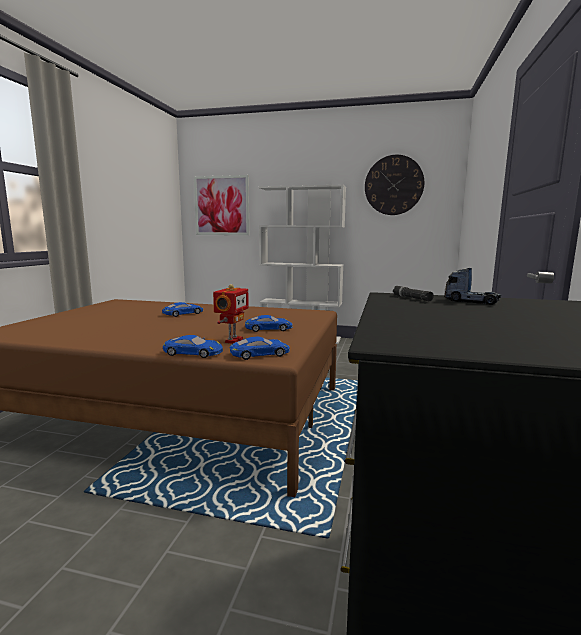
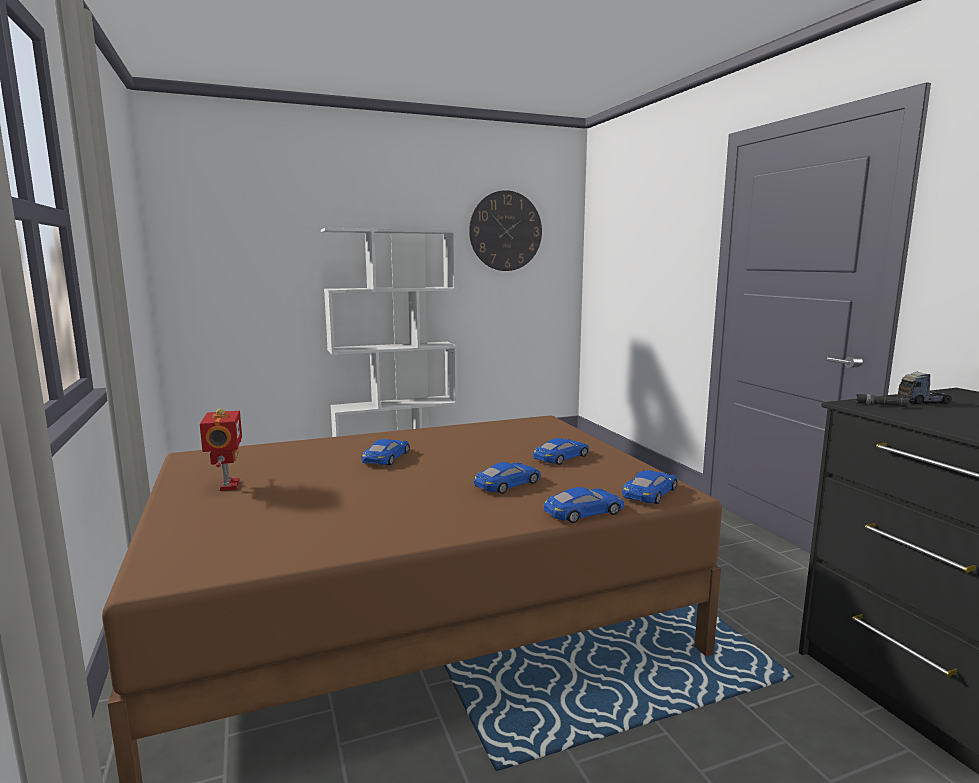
camera: 35 degrees left, 0 degrees up
picture [194,175,249,235] -> none
toy robot [213,284,249,344] -> toy robot moved to [200,408,242,491]
none -> blue toy car [474,462,541,494]

